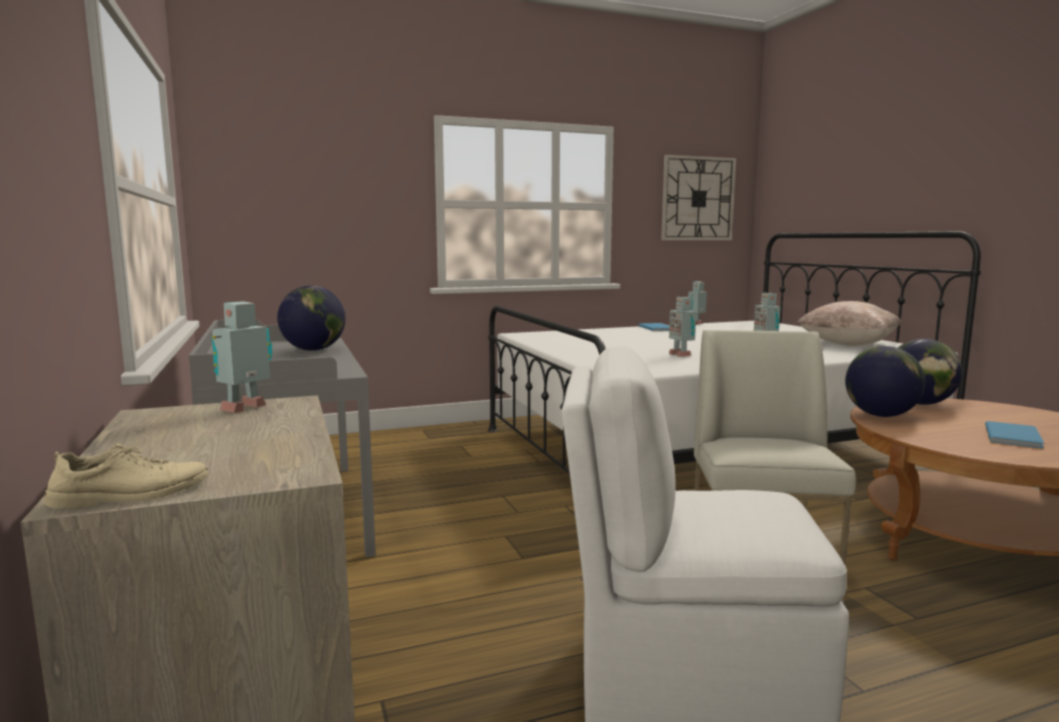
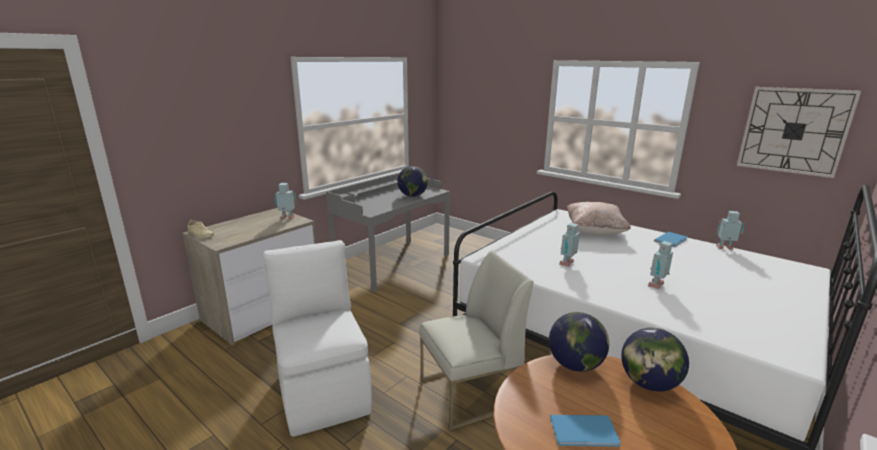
camera: 60 degrees right, 10 degrees up
beige pillow [797,301,901,346] -> beige pillow moved to [566,202,631,235]

